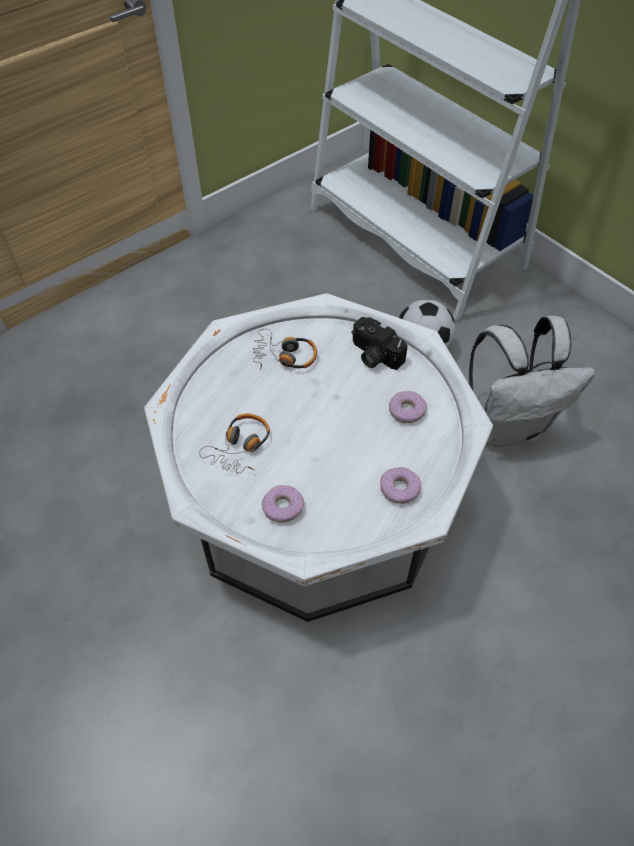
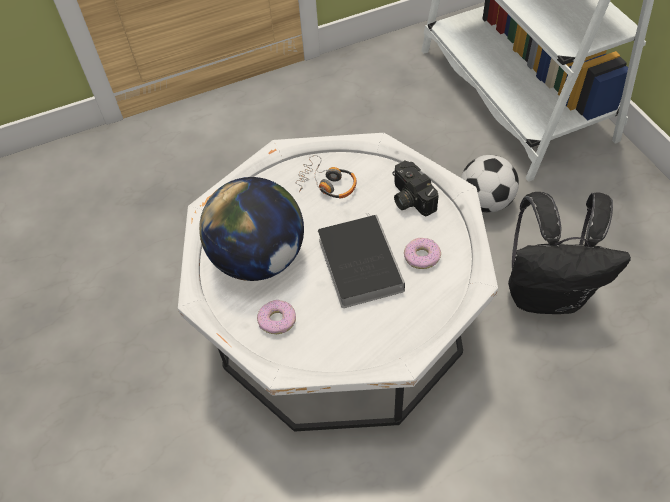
camera: 20 degrees right, 0 degrees up
headphones [199,414,270,473] -> globe [199,177,304,281]
donut [380,467,421,504] -> none
white backpack [469,316,595,447] -> black backpack [508,192,631,314]
none -> book [318,213,405,308]

